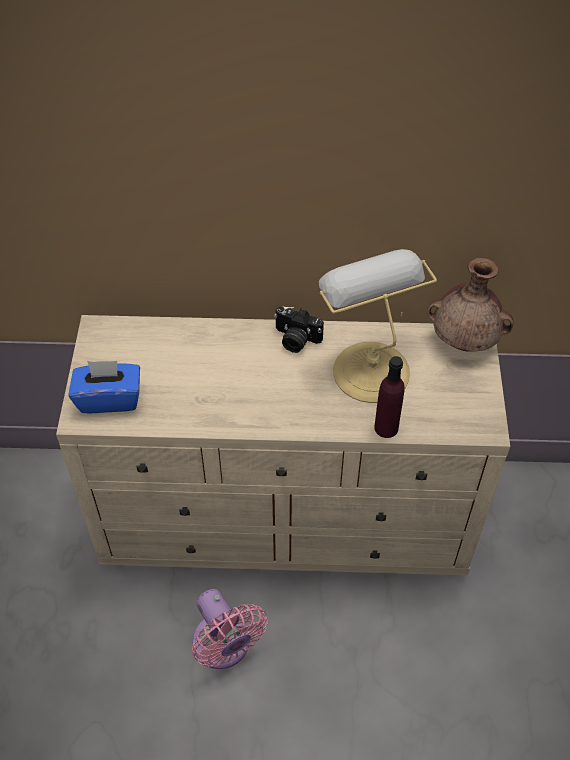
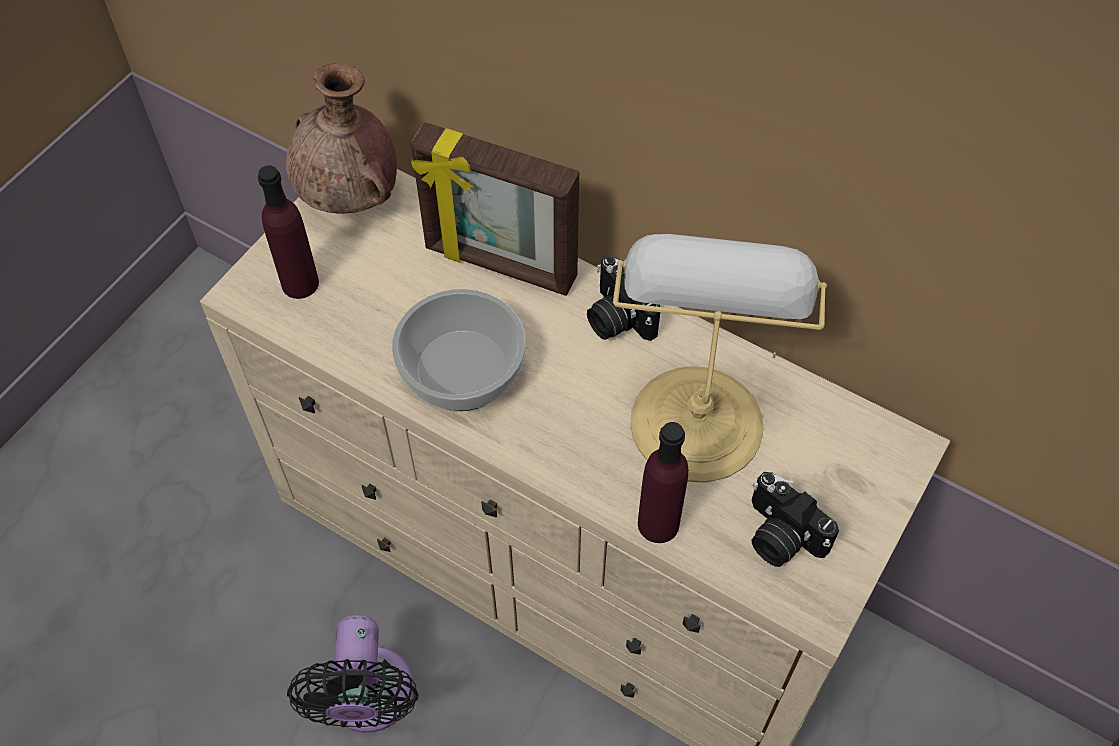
camera: 30 degrees right, 5 degrees up
blue tissue box [68,361,140,413] -> purple bottle [258,165,319,299]
pink fan [192,589,268,669] -> black fan [287,615,419,733]
brown vase [427,258,514,352] -> brown vase moved to [286,63,397,214]
none -> bowl [392,289,526,411]
none -> picture frame [411,122,579,296]
none -> camera [752,472,839,567]

